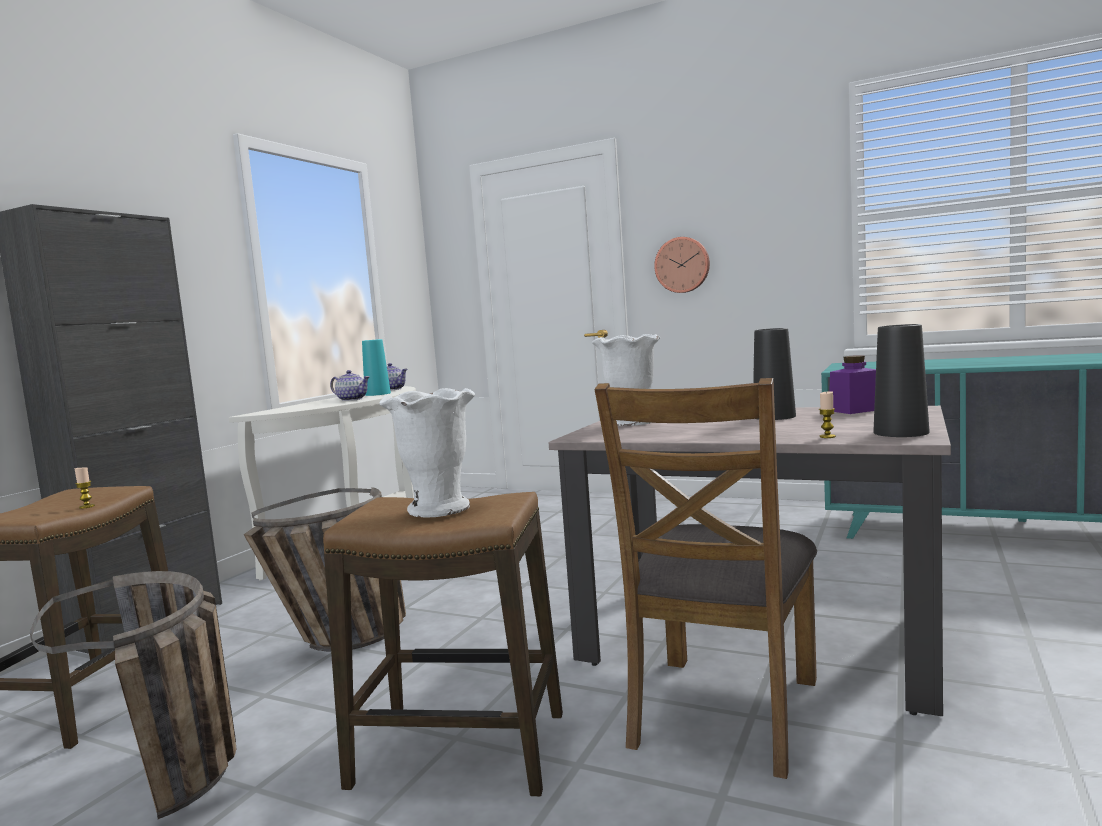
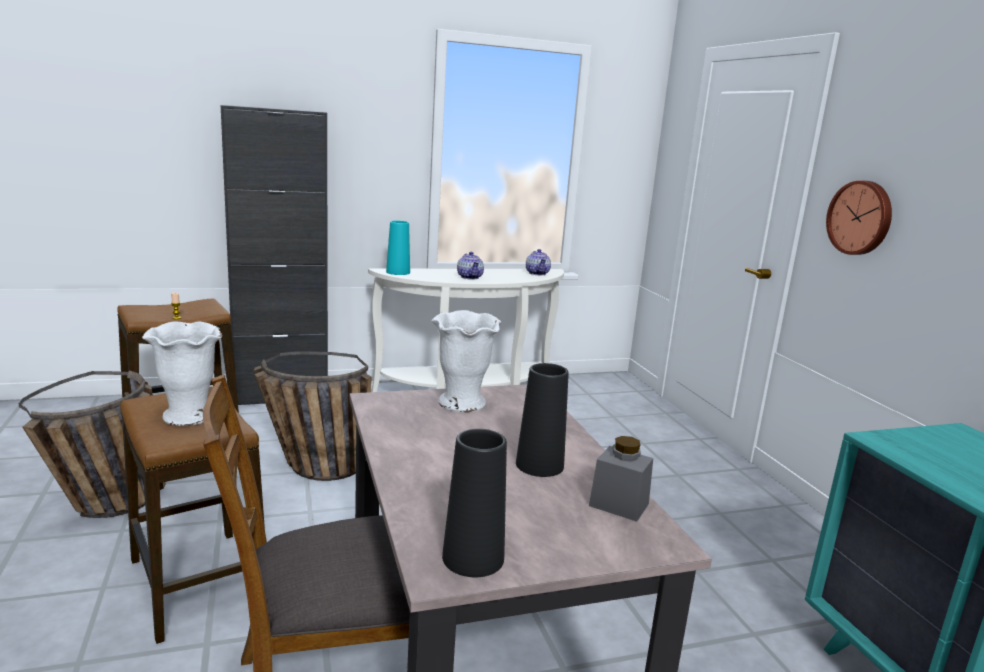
camera: 45 degrees right, 10 degrees up
turquoise vase [362,339,391,396] -> turquoise vase moved to [386,221,410,275]
candle [819,391,836,438] -> none
purple jar [830,355,876,414] -> grey jar [589,436,653,522]

